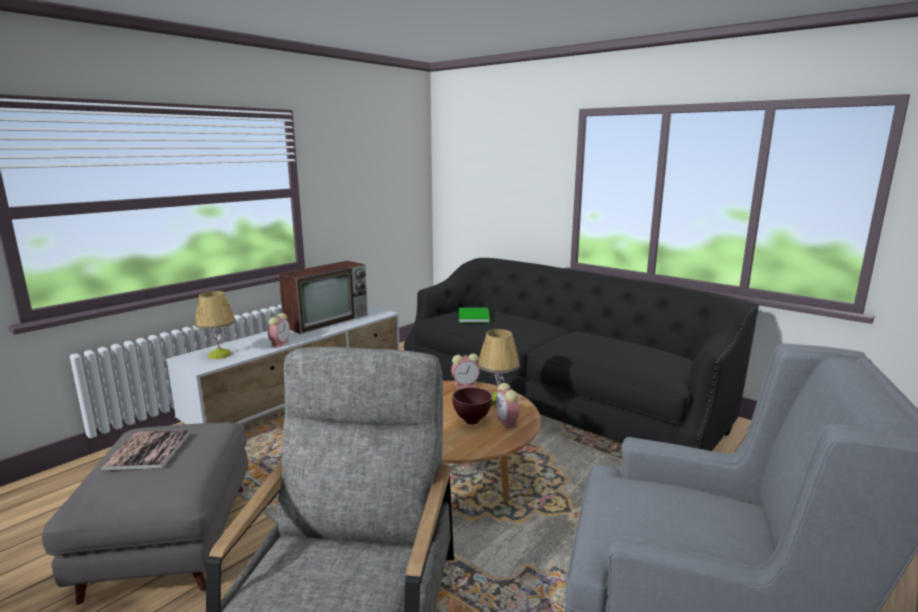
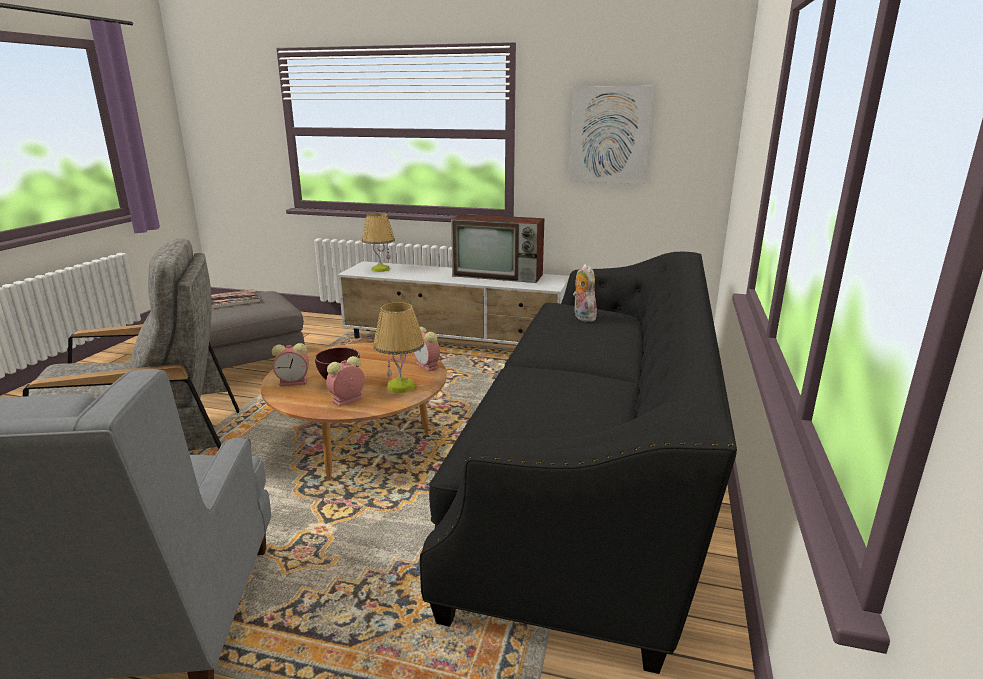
camera: 65 degrees right, 5 degrees up
alarm clock [268,313,290,348] -> alarm clock moved to [272,343,309,386]
green book [459,308,490,323] -> plush toy [573,264,598,322]
none -> picture [569,86,654,184]

